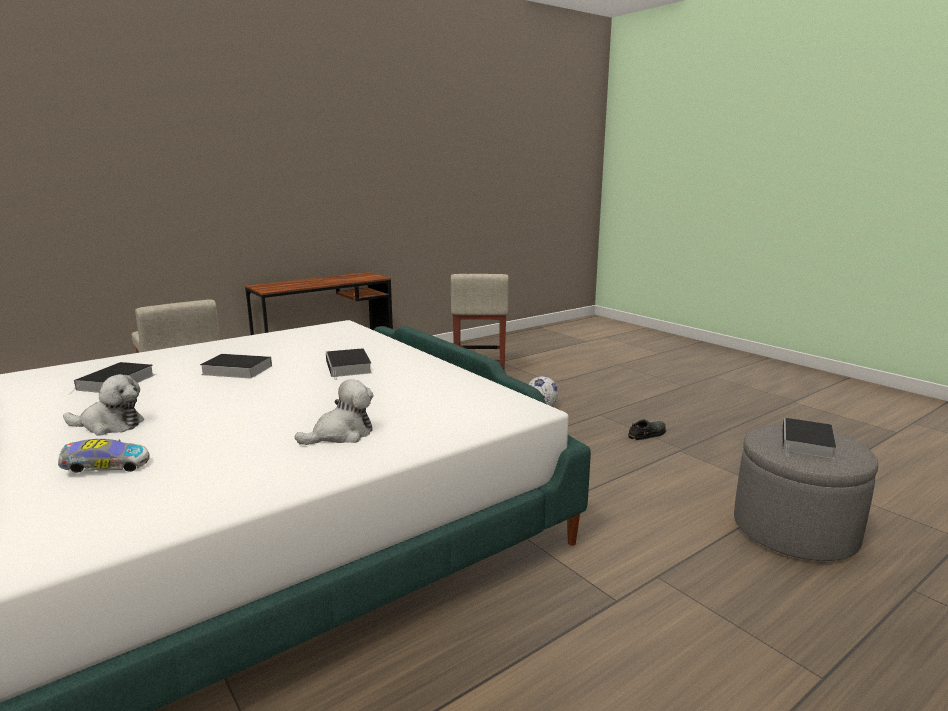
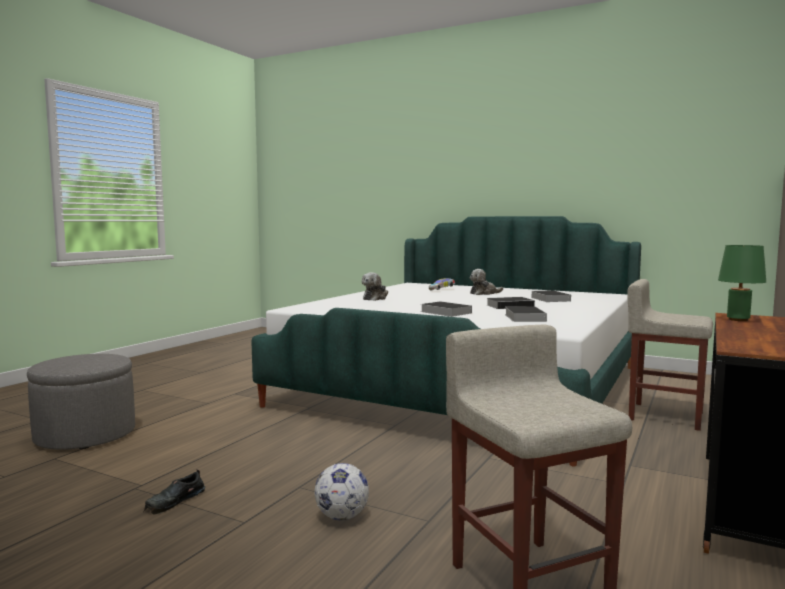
camera: 155 degrees right, 10 degrees down
book [782,418,836,459] -> book moved to [505,307,547,322]
none -> green table lamp [718,245,766,321]

